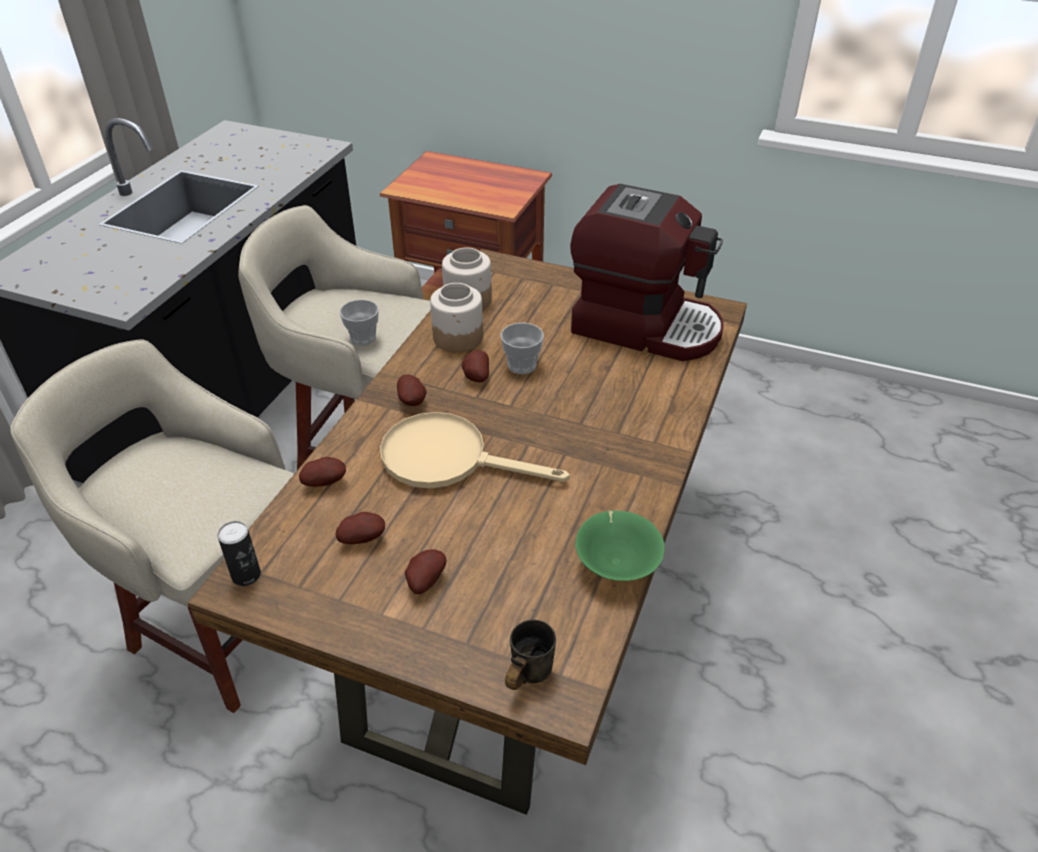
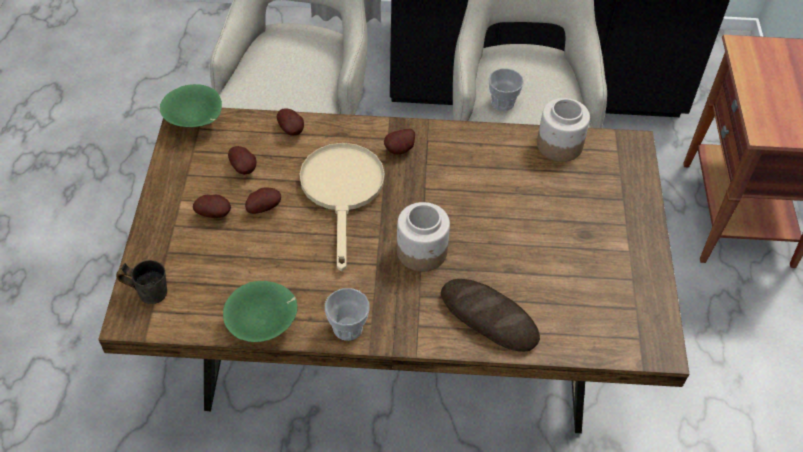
camera: 70 degrees right, 10 degrees up
can [217,521,261,586] -> green bowl [160,84,222,127]
jar [430,283,483,352] -> jar moved to [397,202,450,272]
potato [462,350,489,382] -> potato moved to [245,188,281,214]
cup [500,323,544,374] -> cup moved to [325,288,370,341]
coffee machine [570,184,724,361] -> none
none -> bread [441,279,540,352]

